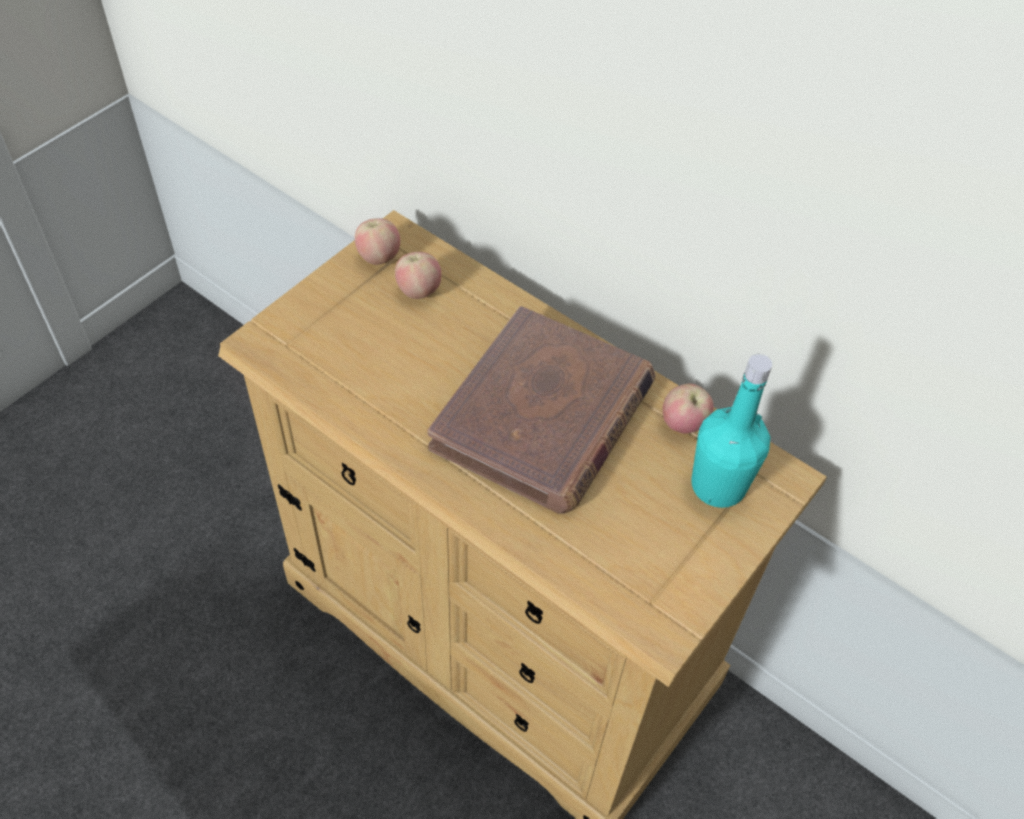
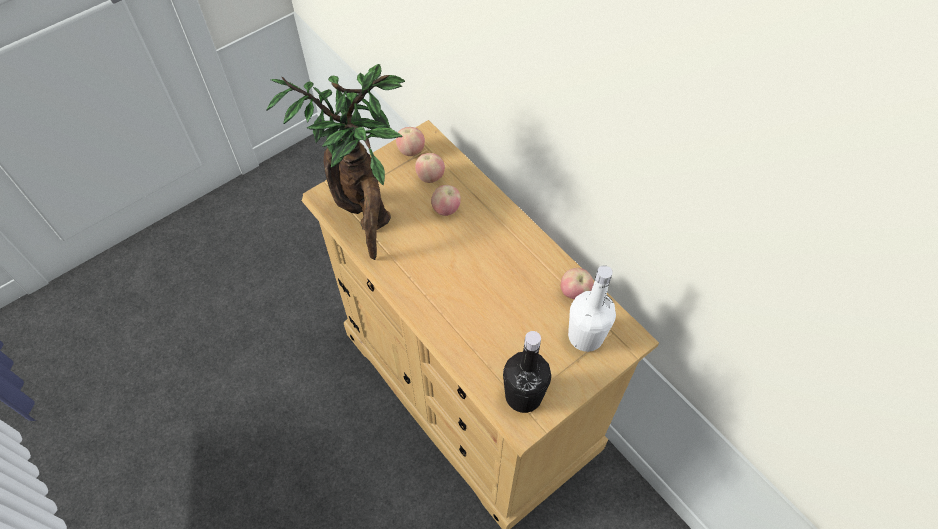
camera: 15 degrees right, 5 degrees up
brown book [427,306,656,513] -> none
turquoise bottle [691,354,772,508] -> white bottle [568,265,616,352]
none -> potted plant [266,64,405,260]
none -> apple [431,185,461,216]
none -> black bottle [503,331,551,413]

